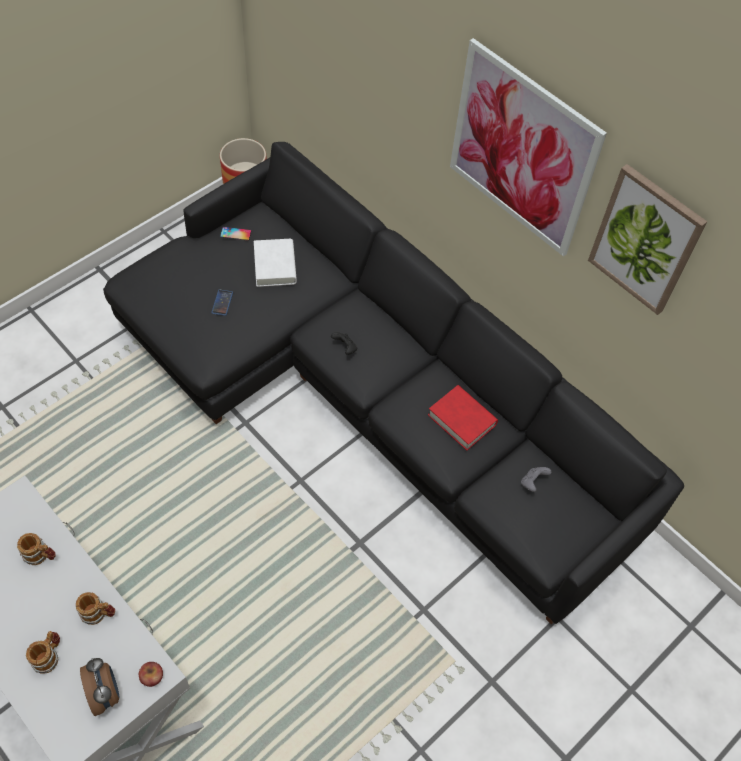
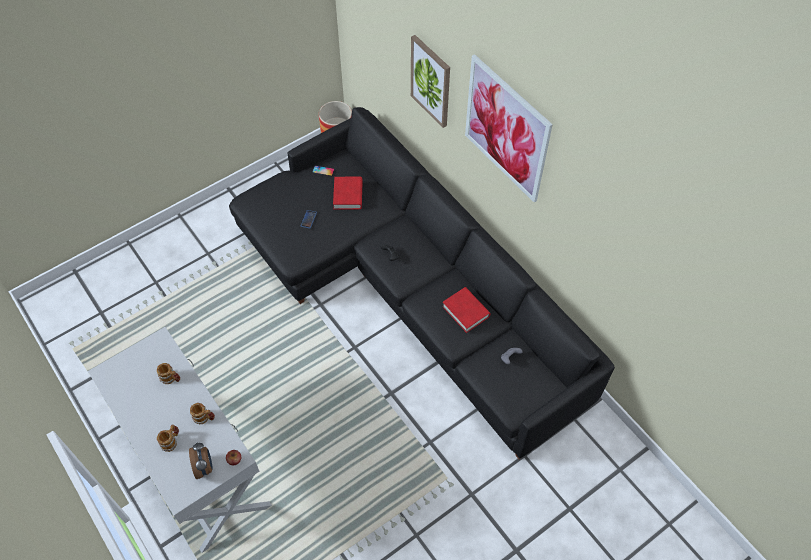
camera: 10 degrees right, 0 degrees up
white book [254,239,297,287] -> red book [333,177,363,209]
picture [588,164,707,315] -> picture moved to [411,35,450,128]

